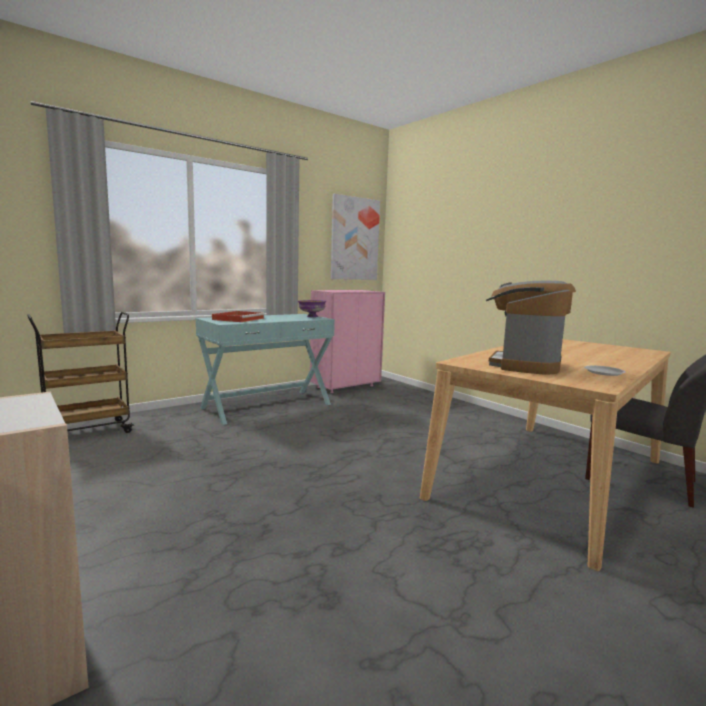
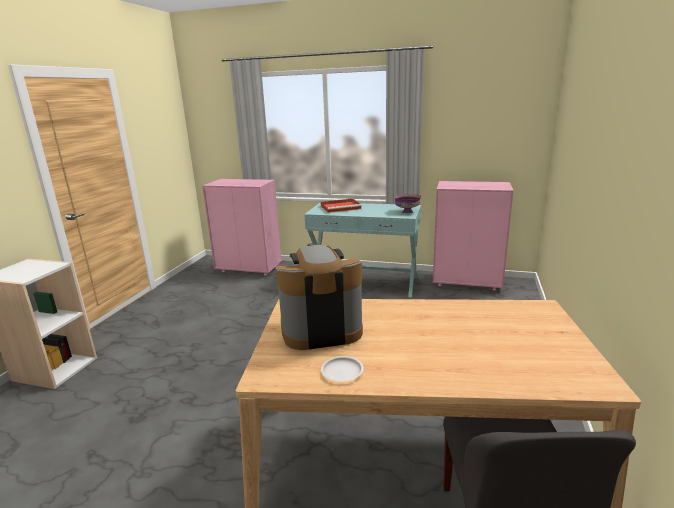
camera: 55 degrees right, 10 degrees up
brown cart [27,312,136,433] -> pink cabinet [202,179,282,276]
picture [331,194,380,280] -> none

